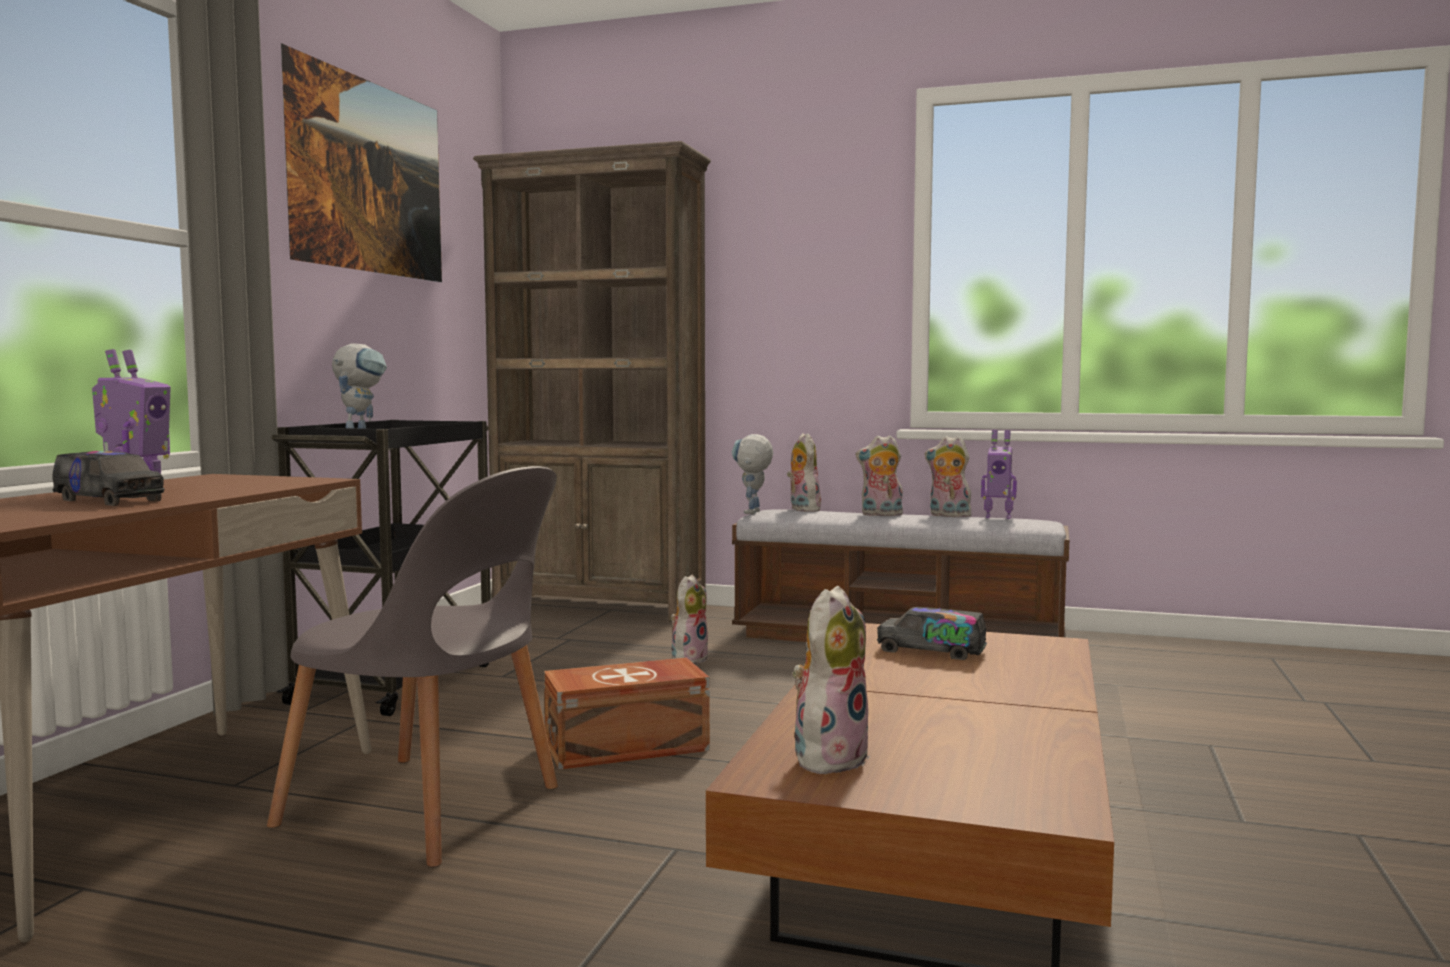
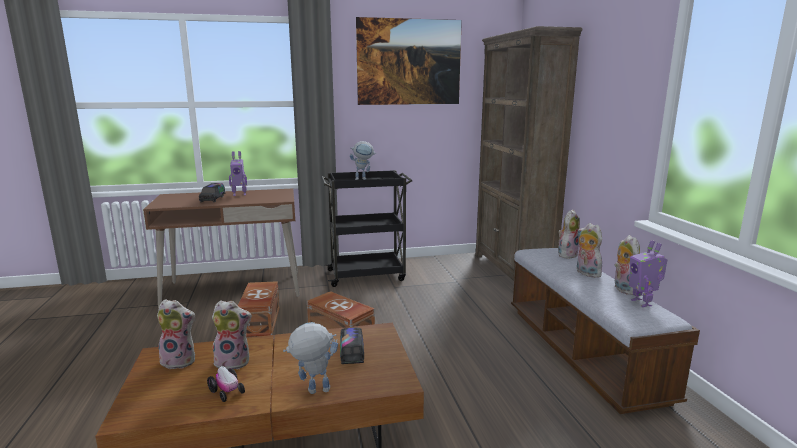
camera: 60 degrees right, 10 degrees up
grey chair [267,466,558,867] -> brown storage box [238,281,280,337]
plush toy [671,575,709,664] -> plush toy moved to [212,300,252,370]
toy robot [732,434,773,514] -> toy robot moved to [283,322,338,394]
none -> toy car [207,366,245,402]

